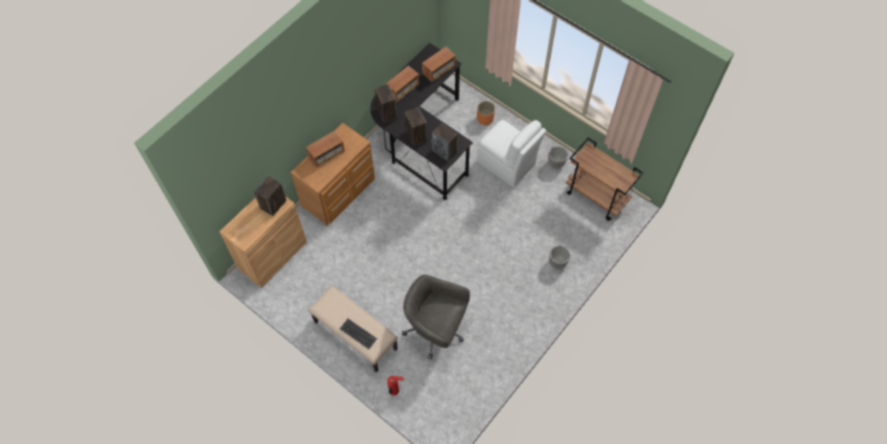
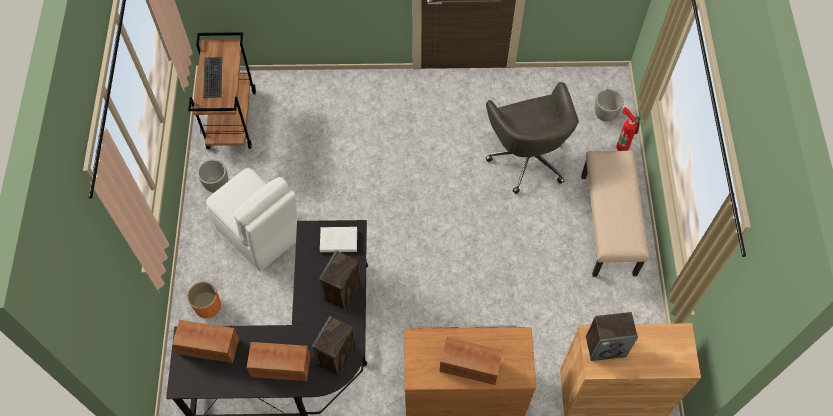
camera: 130 degrees left, 0 degrees up
keyboard [340,319,377,349] -> keyboard moved to [203,57,222,98]
speaker [432,123,458,161] -> white book [320,227,357,252]
white chair [477,120,546,187] -> white chair turned 135 degrees clockwise [206,168,298,271]
planter [549,245,570,269] -> planter moved to [594,89,624,121]

